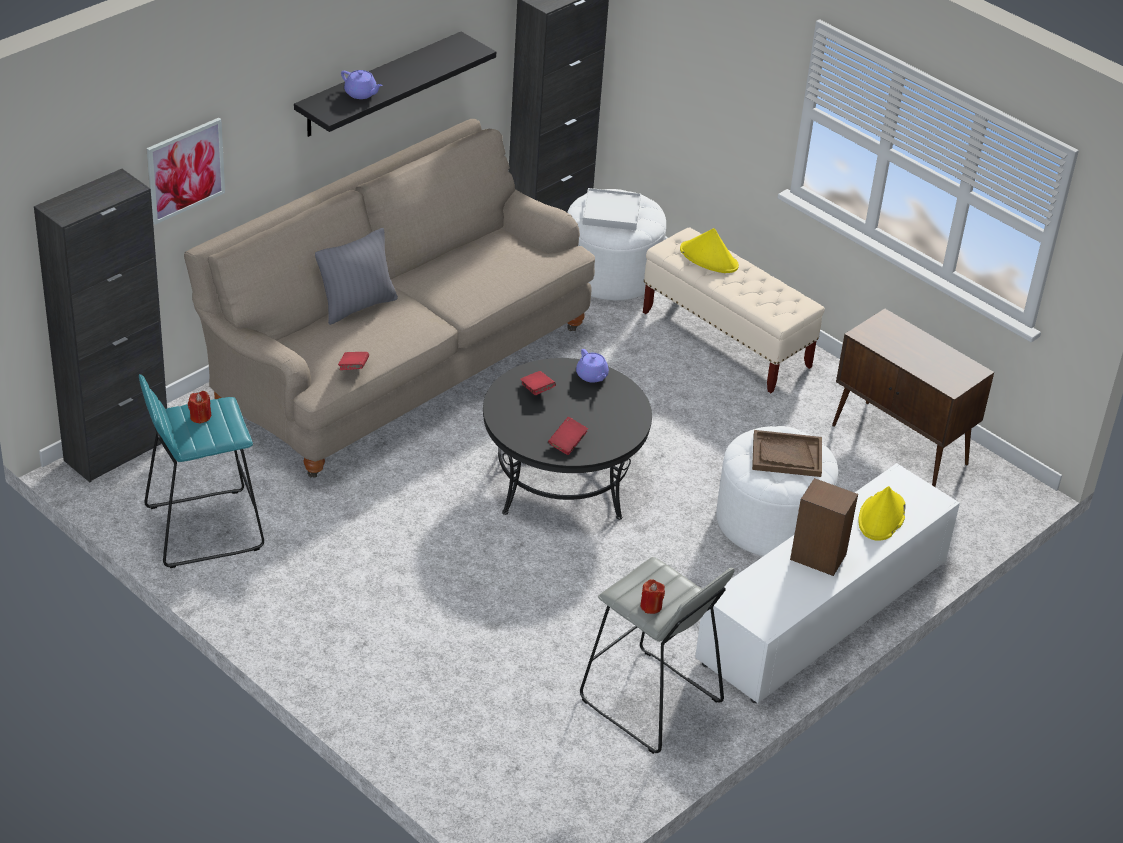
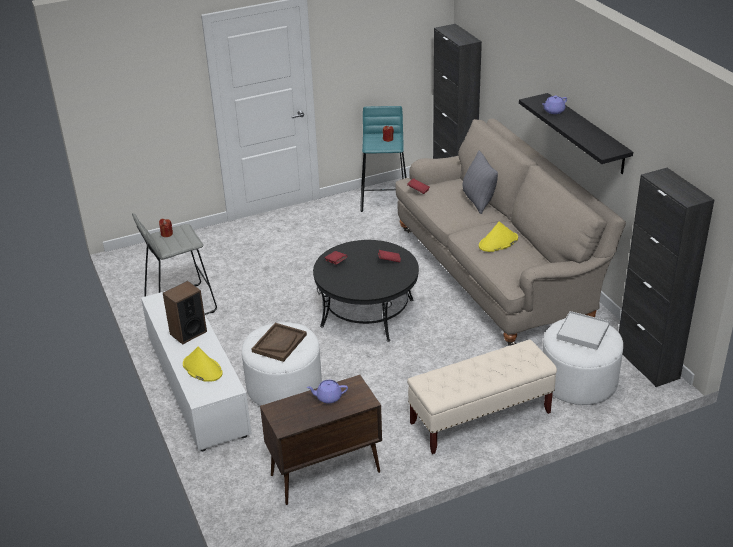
camera: 115 degrees right, 5 degrees down
picture [146,118,225,225] -> none
purple teapot [576,349,609,383] -> purple teapot moved to [307,380,348,404]
yellow hat [680,228,739,273] -> yellow hat moved to [479,222,518,252]

